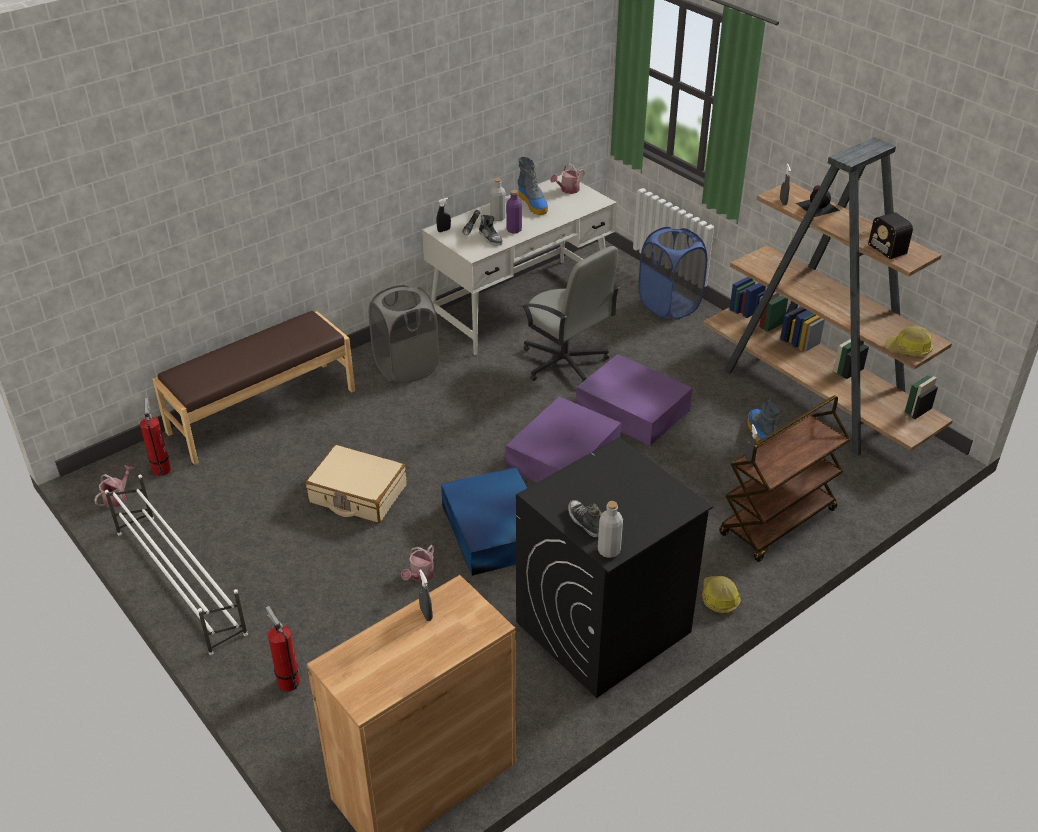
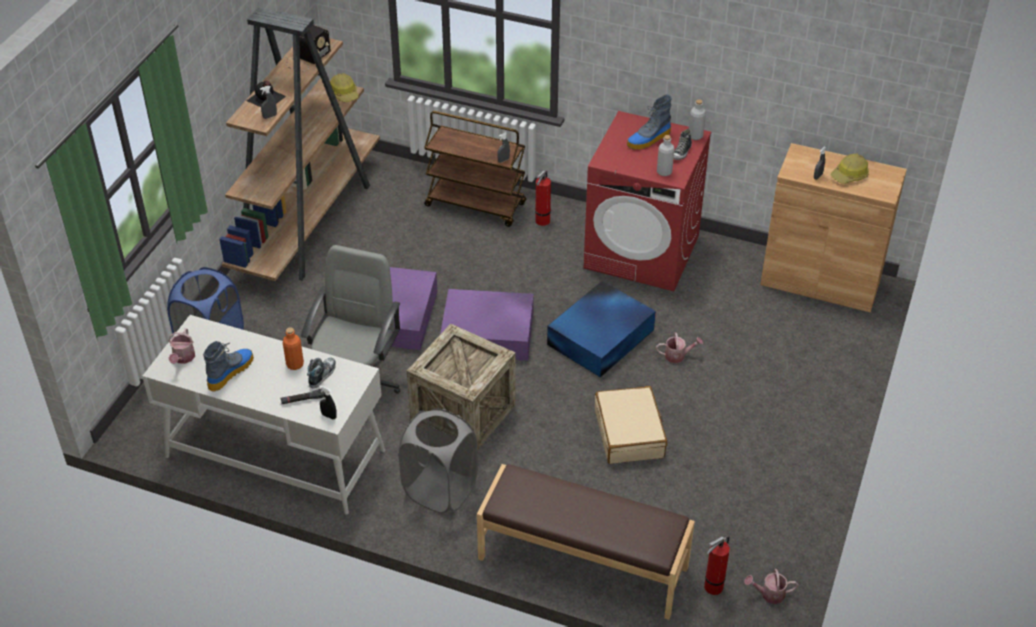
camera: 120 degrees left, 5 degrees up
white shoe rack [105,475,248,655] -> none
fire extinguisher [266,606,300,691] -> fire extinguisher moved to [535,171,551,226]
grey bottle [490,178,506,221] -> grey bottle moved to [657,135,674,176]
purple bottle [506,190,522,233] -> orange bottle [283,327,304,370]
black washing machine [516,437,713,698] -> red washing machine [584,111,711,291]
watering can [550,163,585,194] -> watering can turned 75 degrees clockwise [168,328,195,364]
hard hat [702,576,741,614] -> hard hat moved to [830,154,869,184]
boot [747,399,780,444] -> boot moved to [627,94,672,150]
none -> crate [407,324,516,450]

